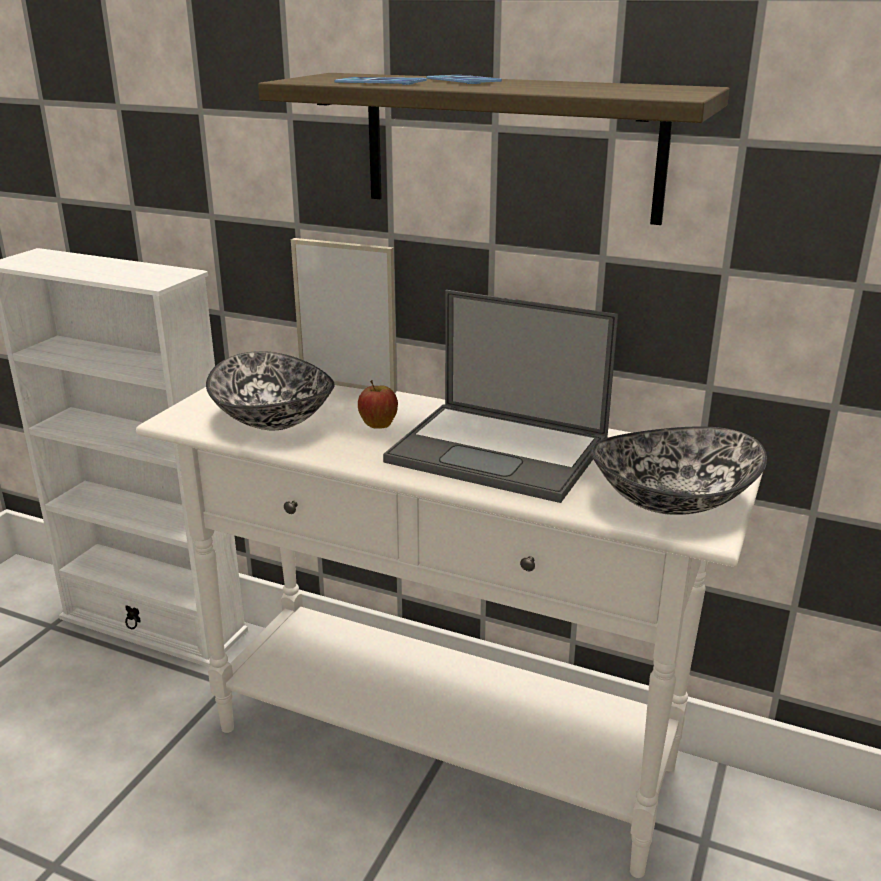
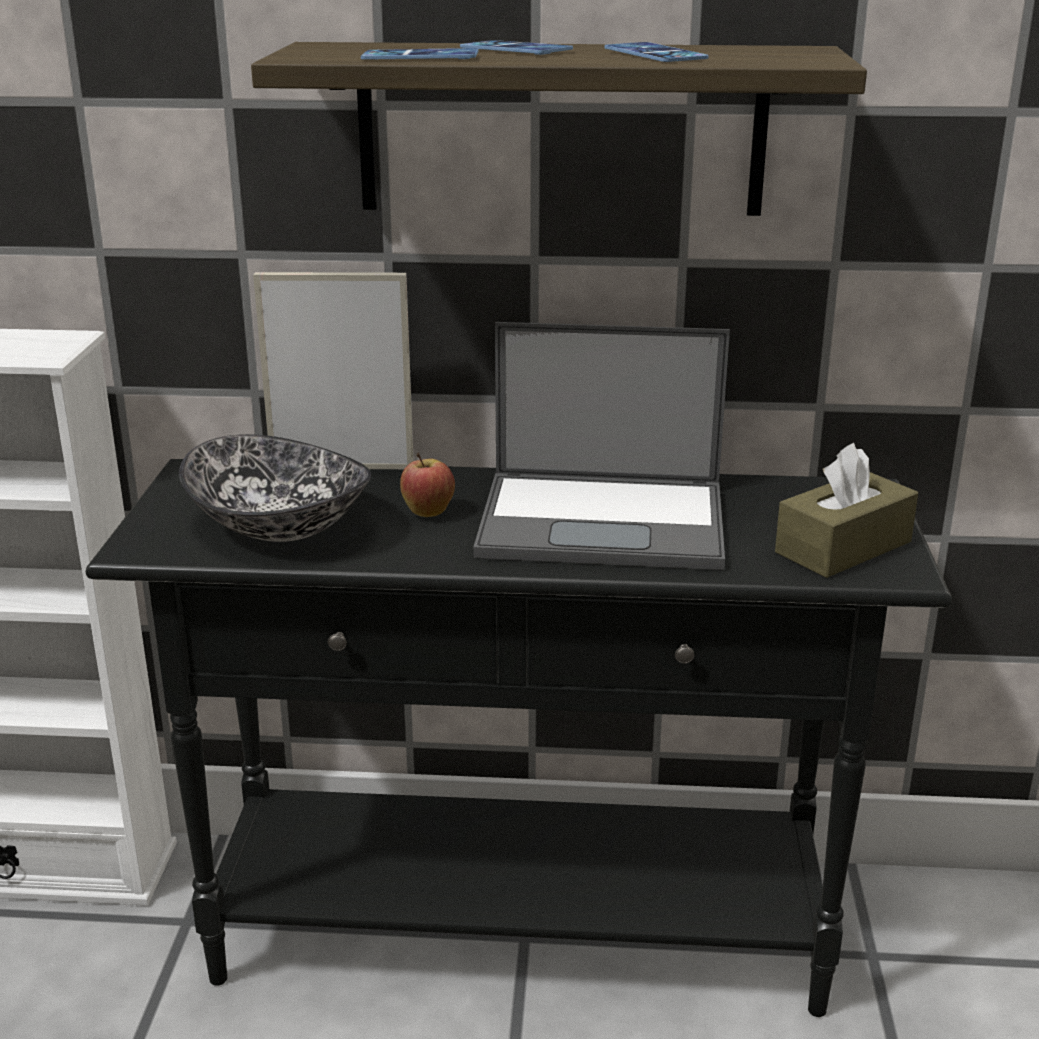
camera: 20 degrees left, 0 degrees up
white console table [136,385,763,878] -> black console table [86,459,952,1017]
bowl [590,426,767,515] -> brown tissue box [775,443,918,578]
none -> phone [605,42,709,62]

